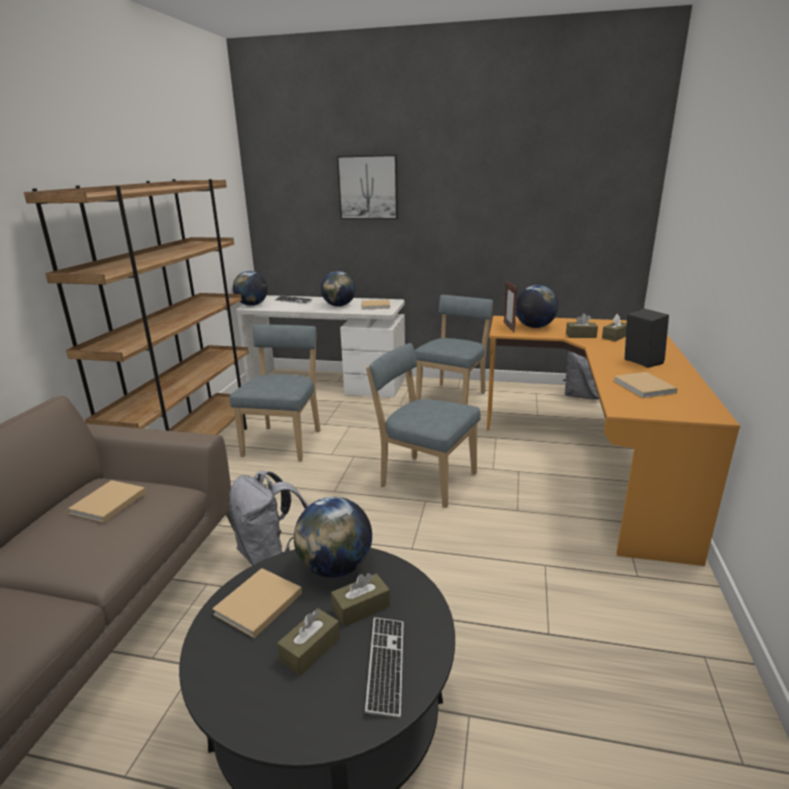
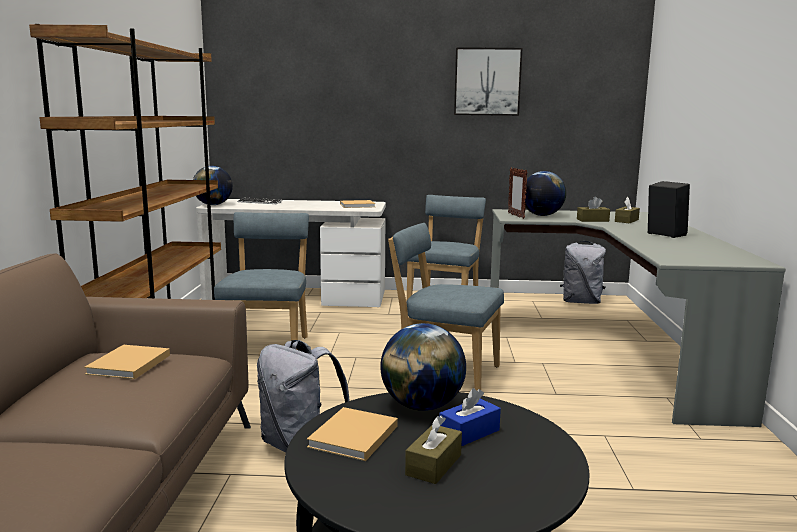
camera: 10 degrees left, 10 degrees down
globe [321,271,356,307] -> none
brown tissue box [331,573,390,627] -> blue tissue box [439,388,501,446]
picture [337,155,398,219] -> picture moved to [454,47,522,116]
keyboard [365,617,404,718] -> none
orange desk [487,316,740,566] -> grey desk [490,209,785,427]
beige book [614,372,678,398] -> none

